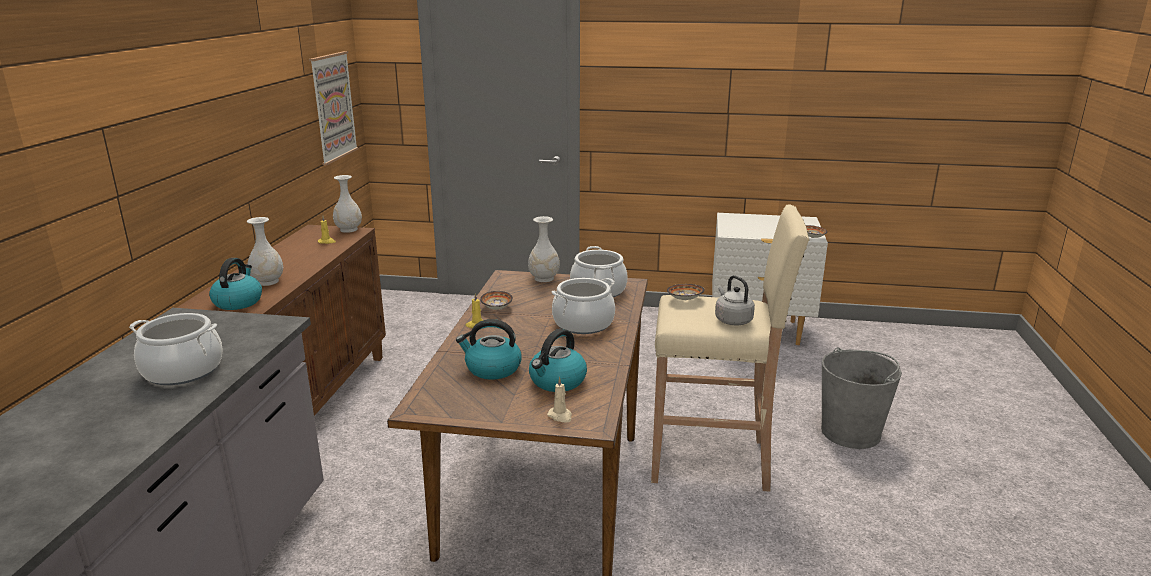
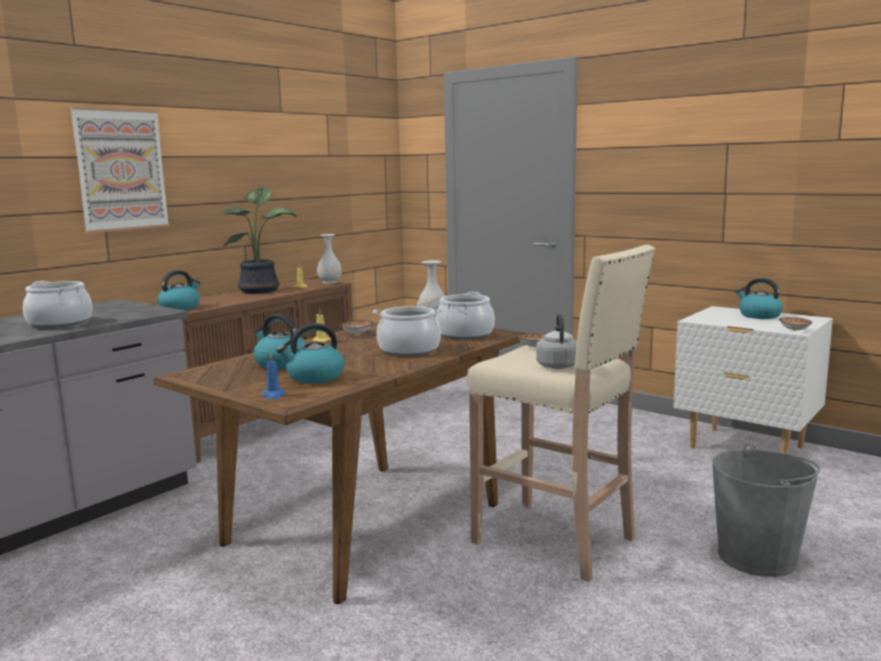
camera: 30 degrees right, 10 degrees down
white vase [247,217,283,286] -> none
picture [309,51,359,165] -> picture moved to [70,107,170,233]
beige candle [547,377,572,423] -> blue candle [262,353,285,399]
none -> potted plant [222,187,297,294]
none -> kettle [735,278,783,319]

